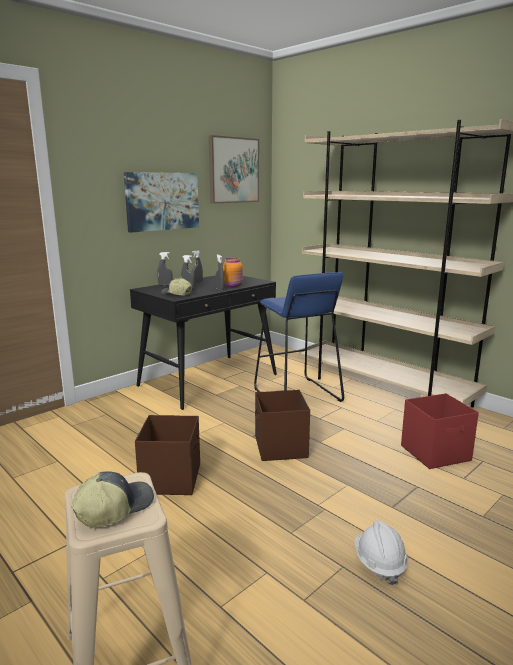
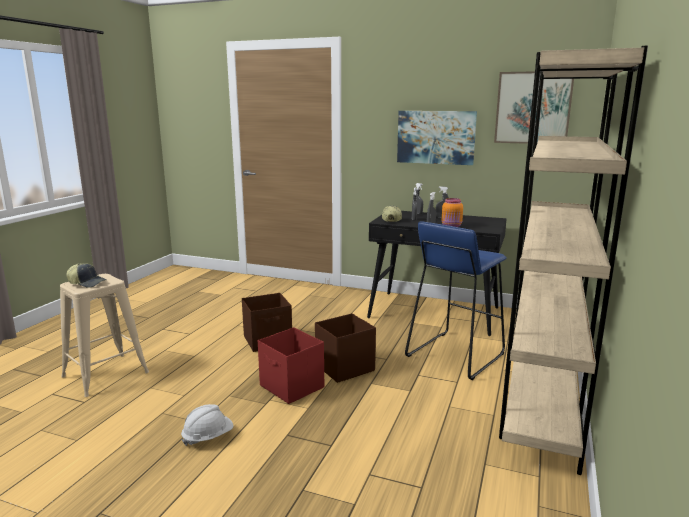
camera: 65 degrees right, 0 degrees up
red storage box [401,393,479,469] -> red storage box moved to [258,327,324,404]

